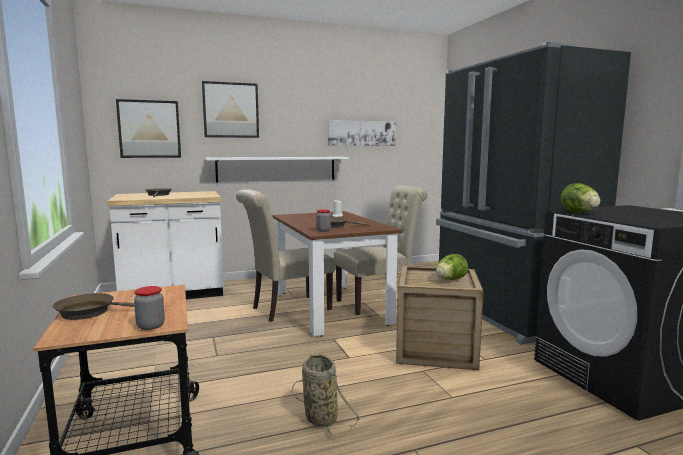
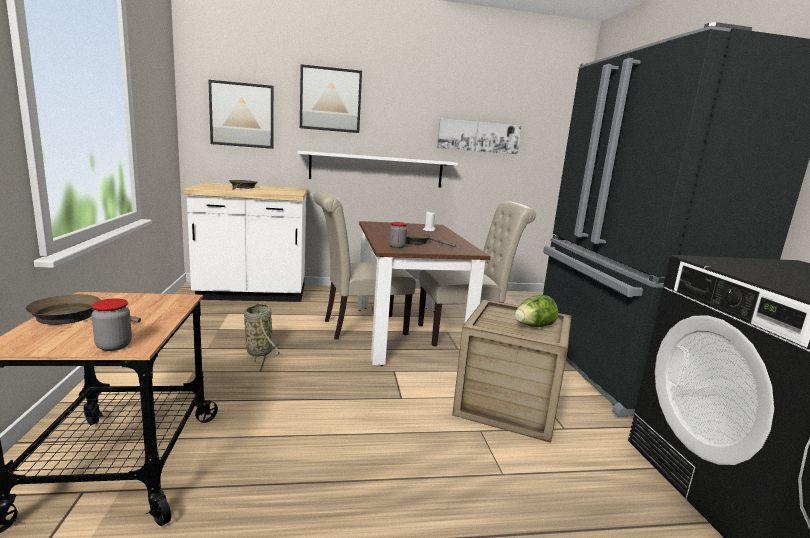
camera: 10 degrees right, 5 degrees up
basket [292,354,361,437] -> basket moved to [244,303,282,363]
lettuce [561,183,601,213] -> none

